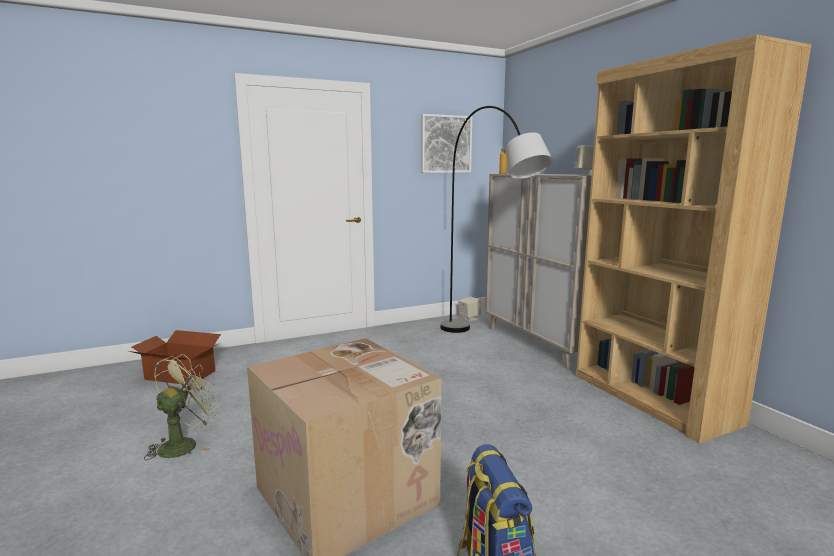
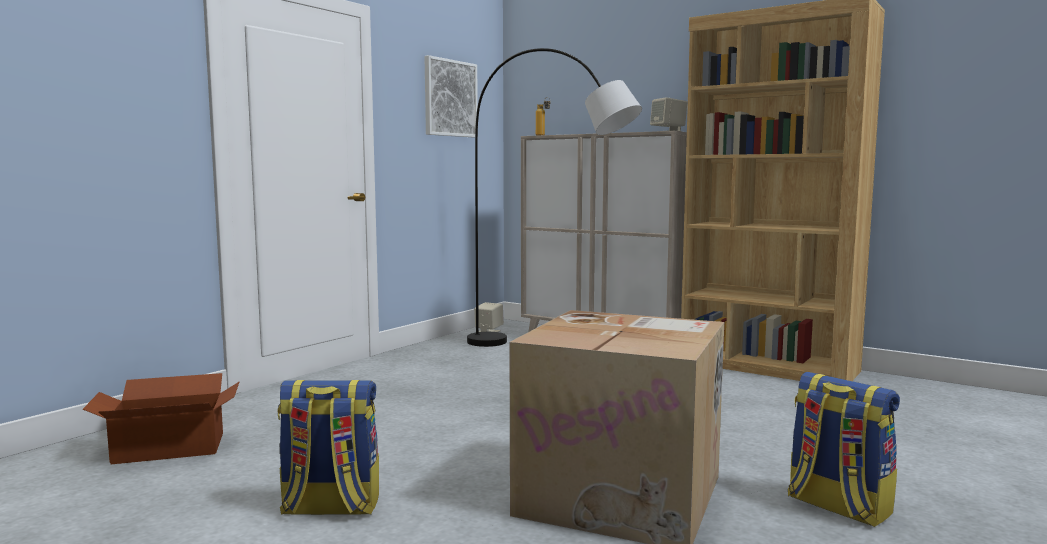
camera: 30 degrees left, 5 degrees down
green fan [144,354,220,460] -> backpack [278,380,379,515]

